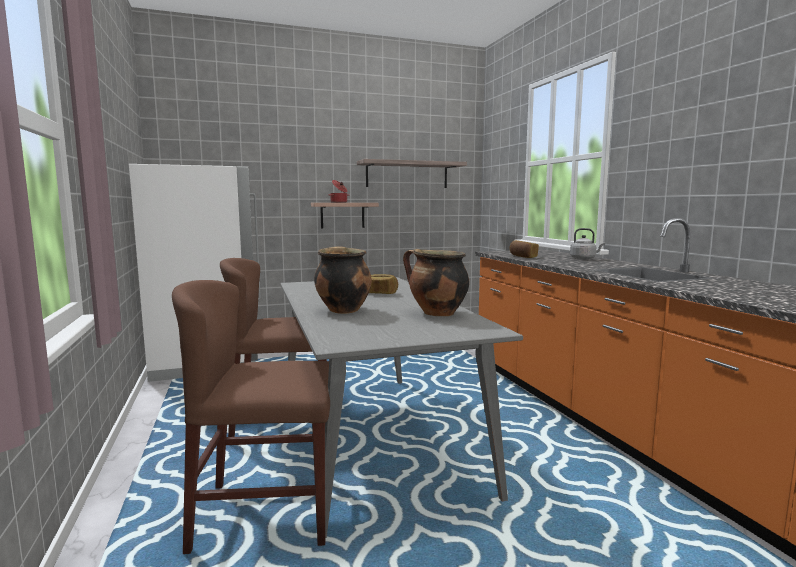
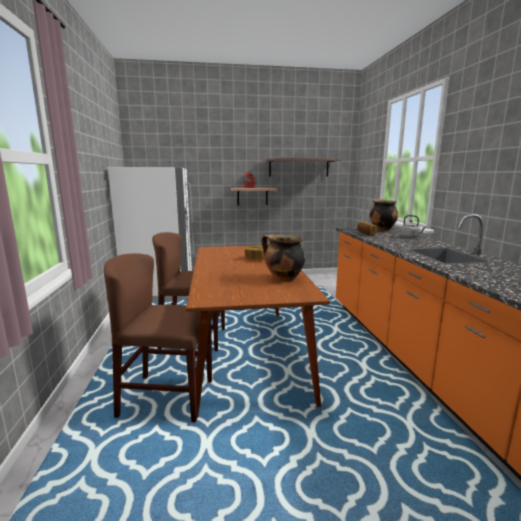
camera: 10 degrees right, 5 degrees up
grey dining table [280,277,523,538] -> brown dining table [186,245,330,418]
cooking pot [314,246,372,314] -> cooking pot moved to [370,199,398,231]

